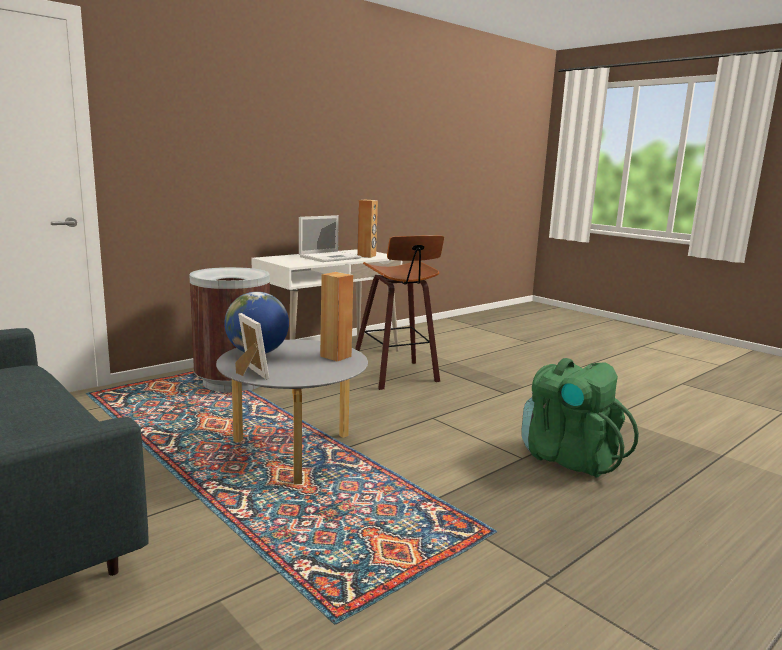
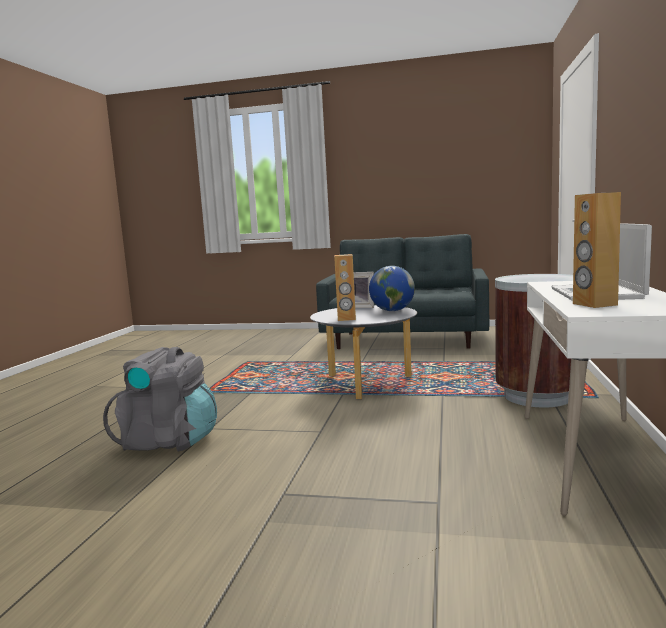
camera: 145 degrees right, 5 degrees down
stool [355,236,444,390] -> none
green backpack [521,358,639,477] -> grey backpack [103,347,217,451]

